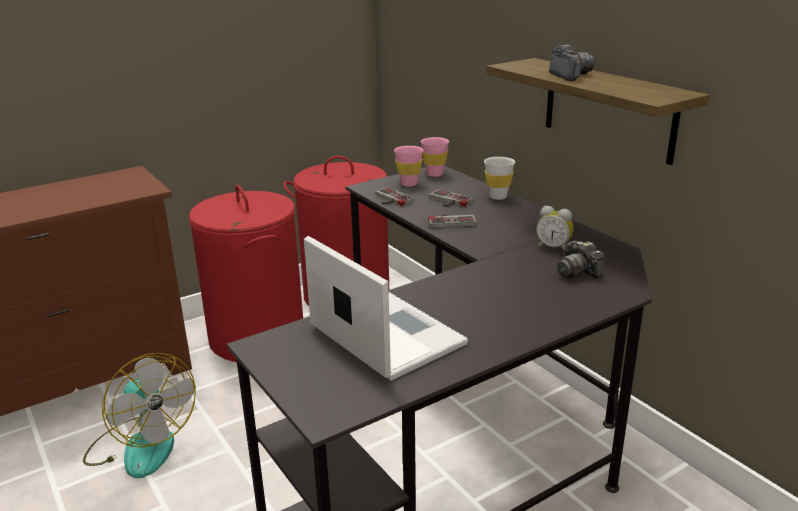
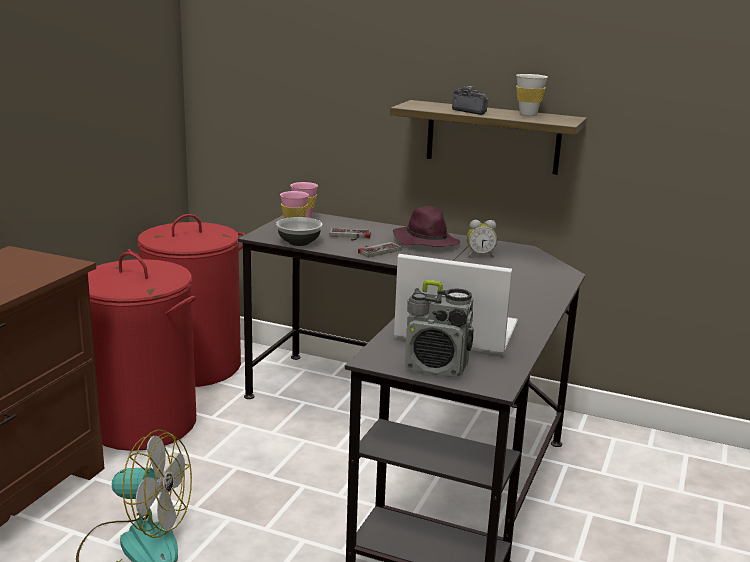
camera: 35 degrees left, 5 degrees down
game controller [375,187,415,206] -> bowl [276,217,322,246]
white cup [484,157,515,200] -> white cup moved to [516,74,548,116]
camera [557,241,604,279] -> none
none -> purple hat [393,206,460,247]
none -> radio [405,280,474,377]

